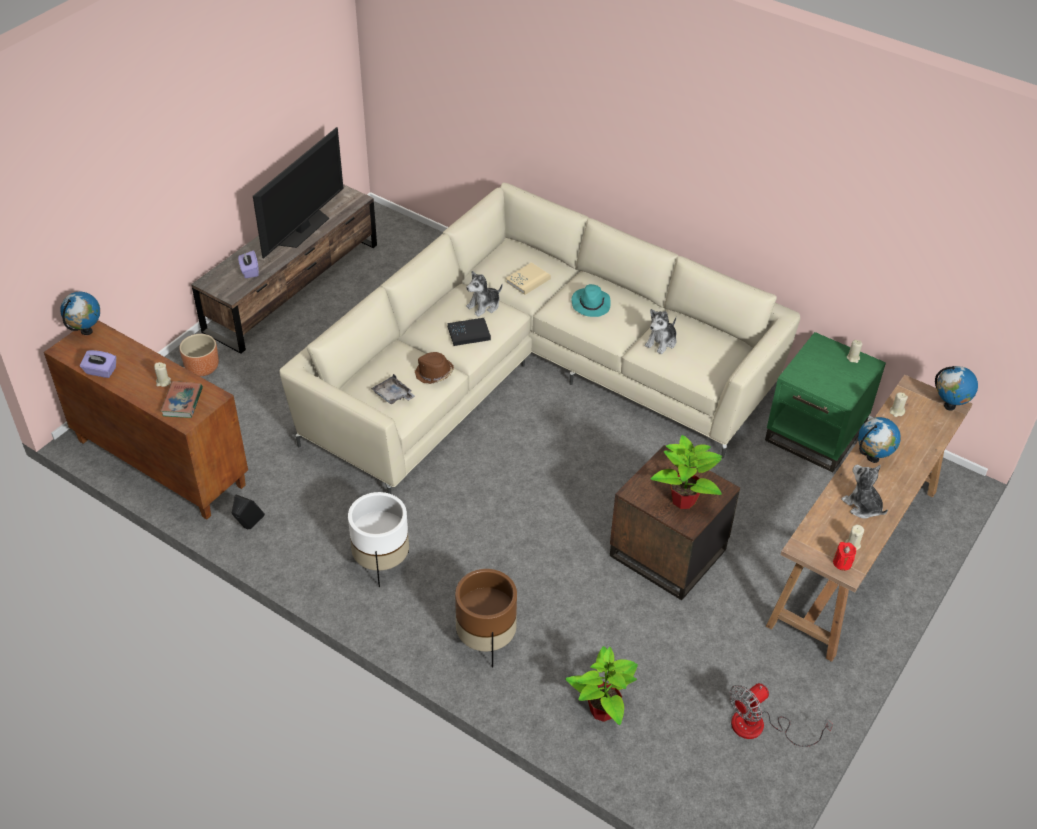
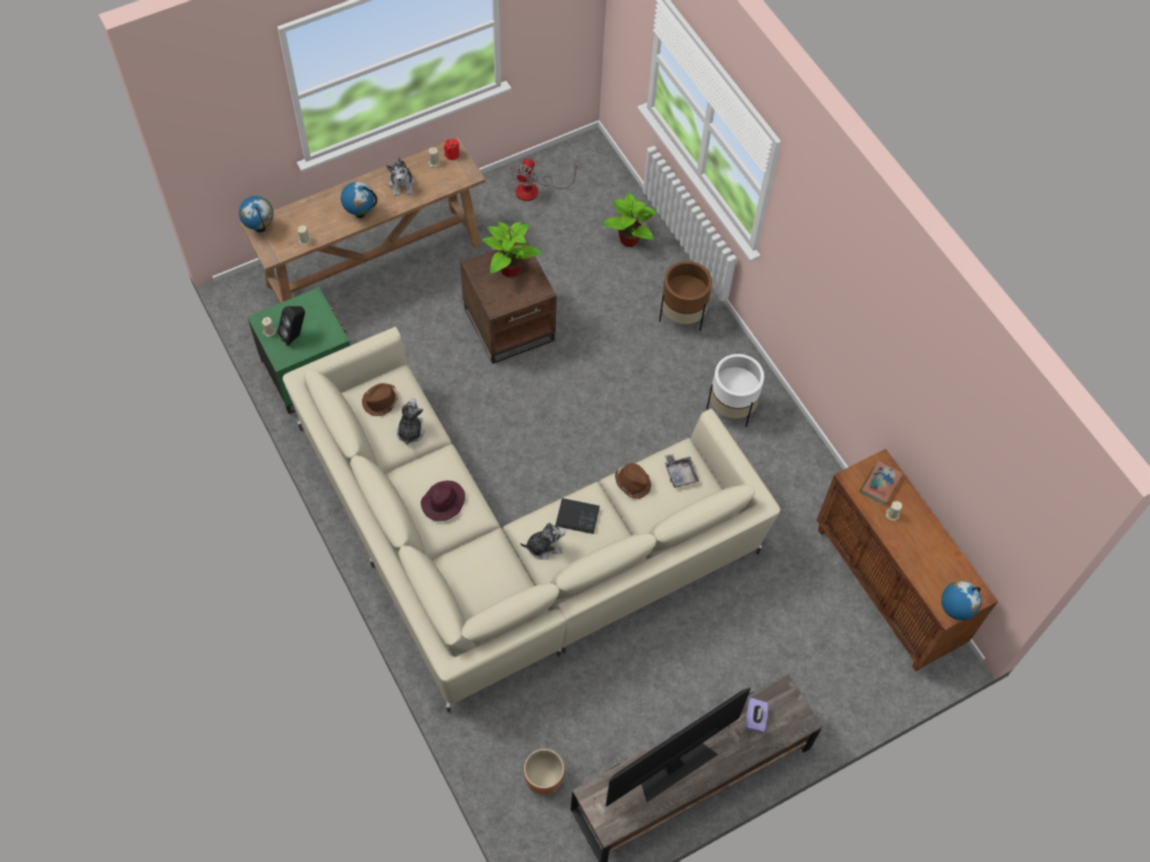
camera: 155 degrees left, 15 degrees up
purple tissue box [80,350,116,378] -> none
brown planter [179,334,219,376] -> brown planter moved to [524,749,564,795]
black speaker [232,495,265,529] -> black speaker moved to [277,306,305,345]
beige book [506,262,551,295] -> none
turquoise hat [572,284,611,317] -> purple hat [421,481,465,521]
plush toy [645,309,676,354] -> plush toy turned 60 degrees counterclockwise [396,398,425,445]
fan [729,683,833,747] -> fan turned 120 degrees clockwise [510,158,580,201]
none -> brown hat [362,383,398,416]

